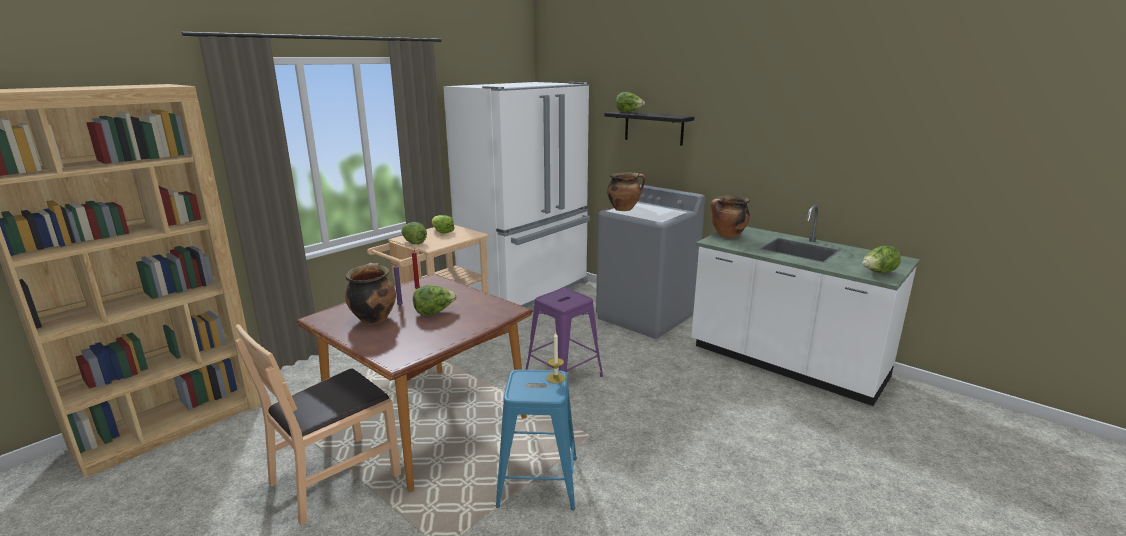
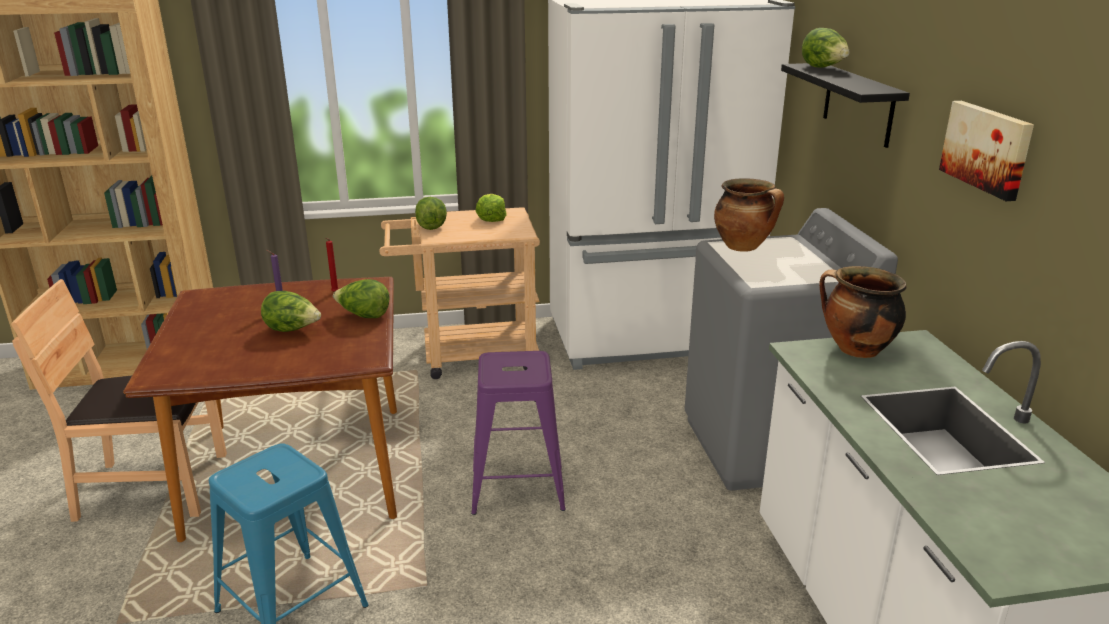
camera: 40 degrees right, 5 degrees up
cooking pot [345,263,396,324] -> none
candle [546,332,565,384] -> none
lettuce [862,246,901,273] -> lettuce moved to [333,279,389,318]
none -> picture [939,101,1034,201]

